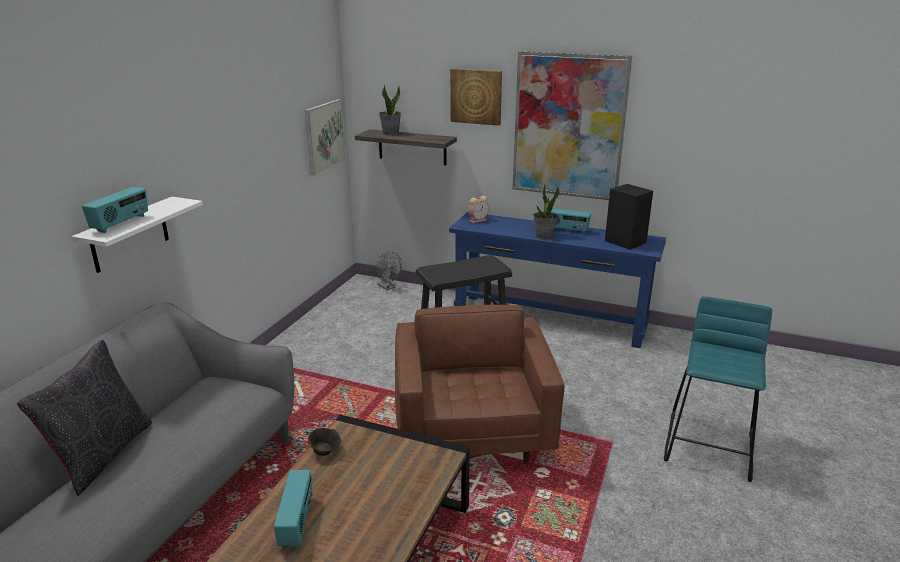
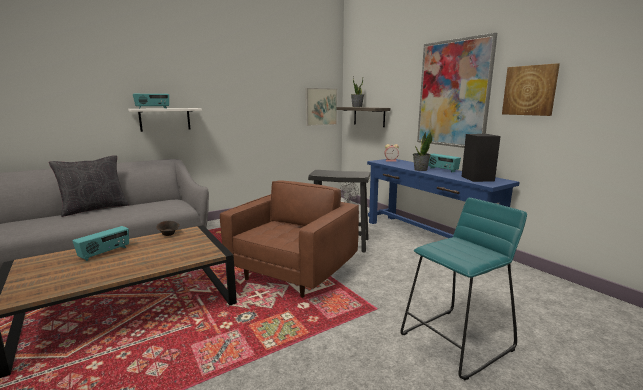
camera: 35 degrees right, 10 degrees down
picture [450,68,502,126] -> picture moved to [502,63,560,116]

